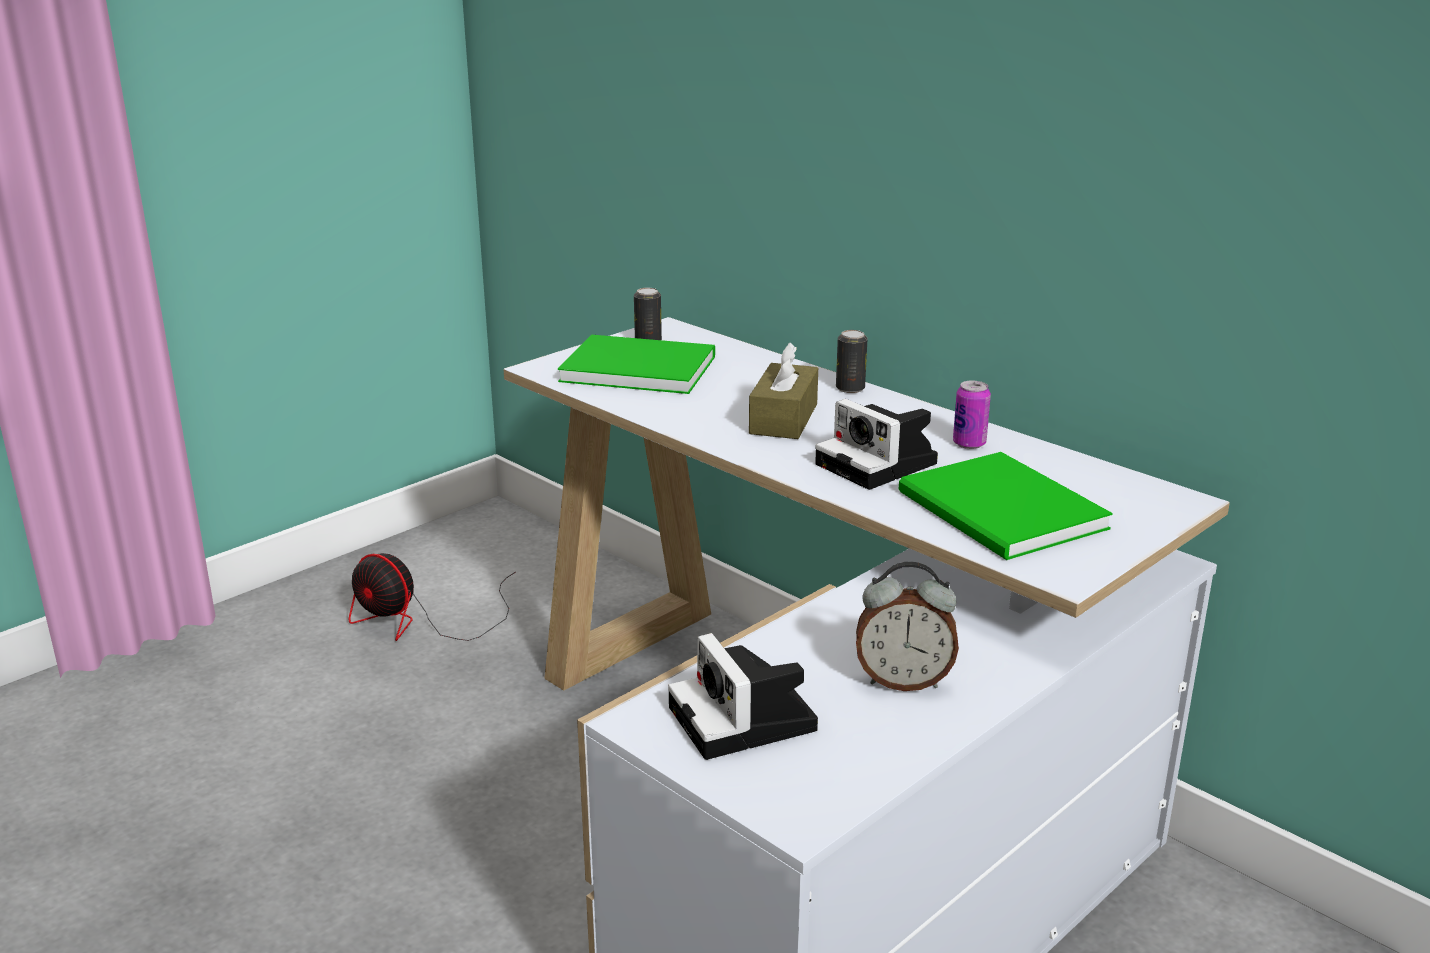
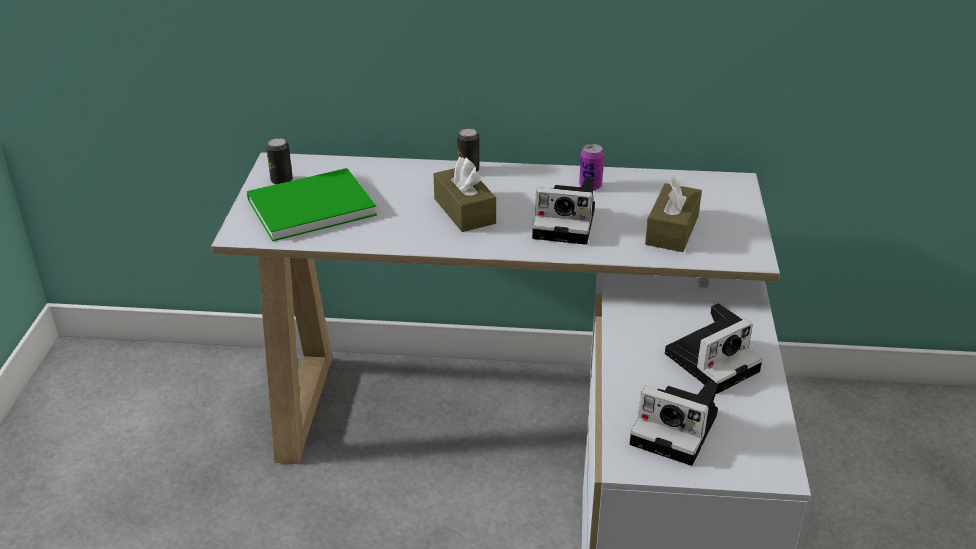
camera: 40 degrees left, 10 degrees up
fan [349,553,515,641] -> none
alarm clock [856,561,959,691] -> camera [665,303,763,394]
green book [899,452,1113,560] -> brown tissue box [645,175,702,252]

